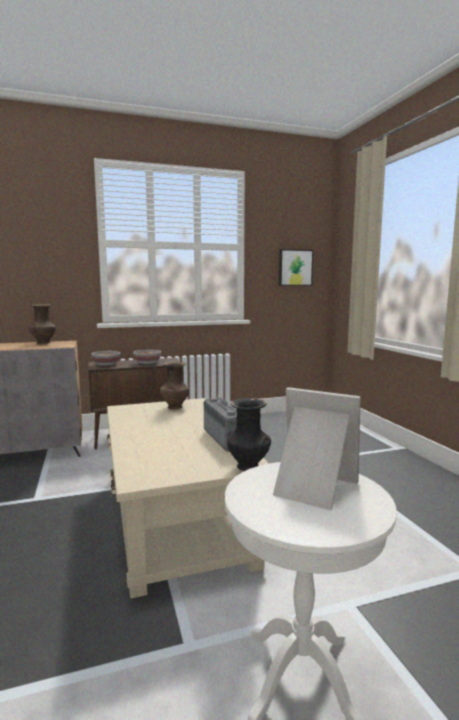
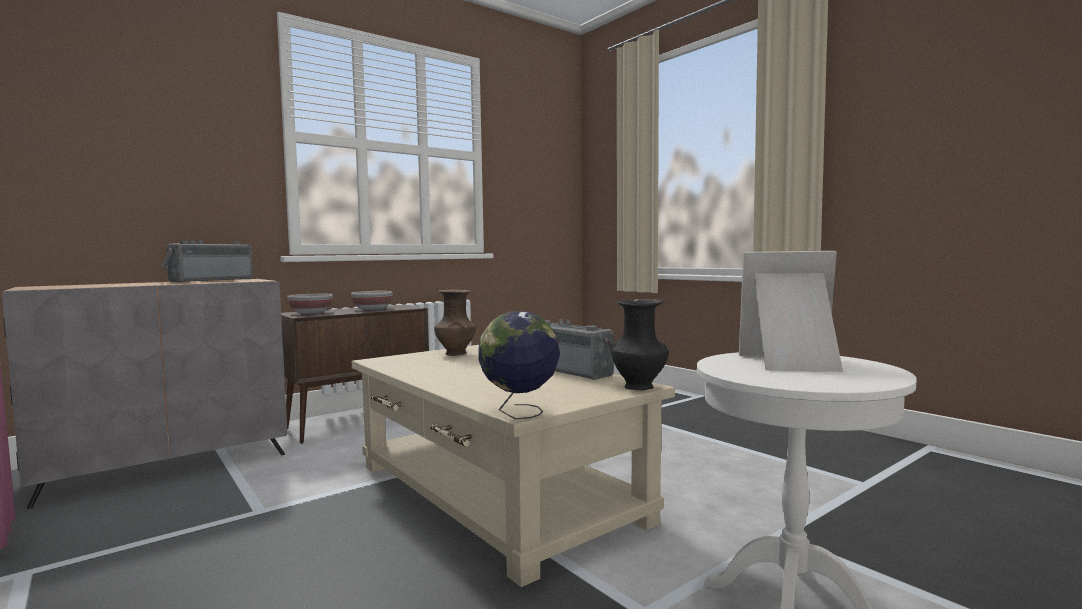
camera: 20 degrees left, 5 degrees down
brown vase [29,304,56,344] -> radio [162,240,253,282]
picture [279,249,314,286] -> none
none -> globe [478,311,560,419]

